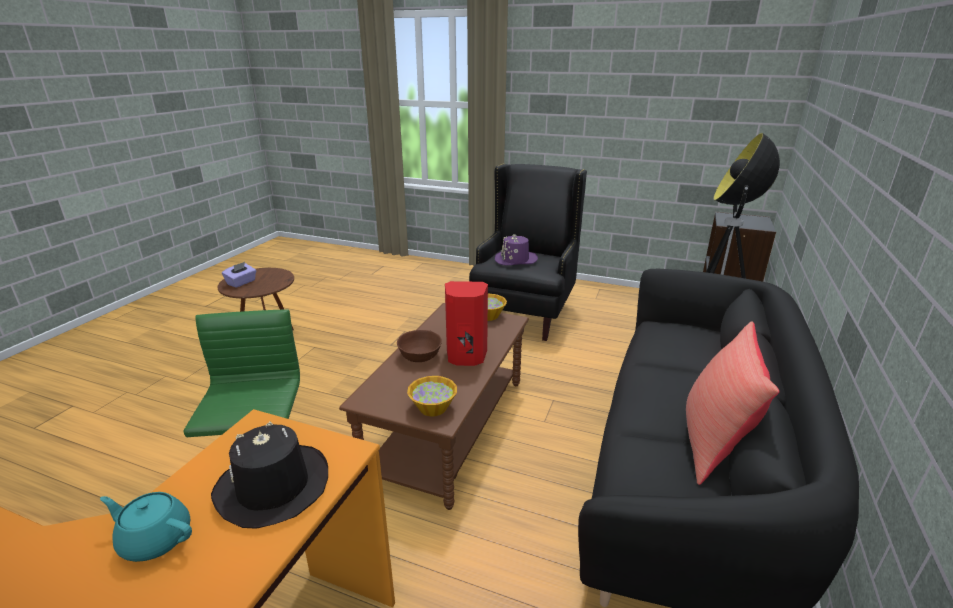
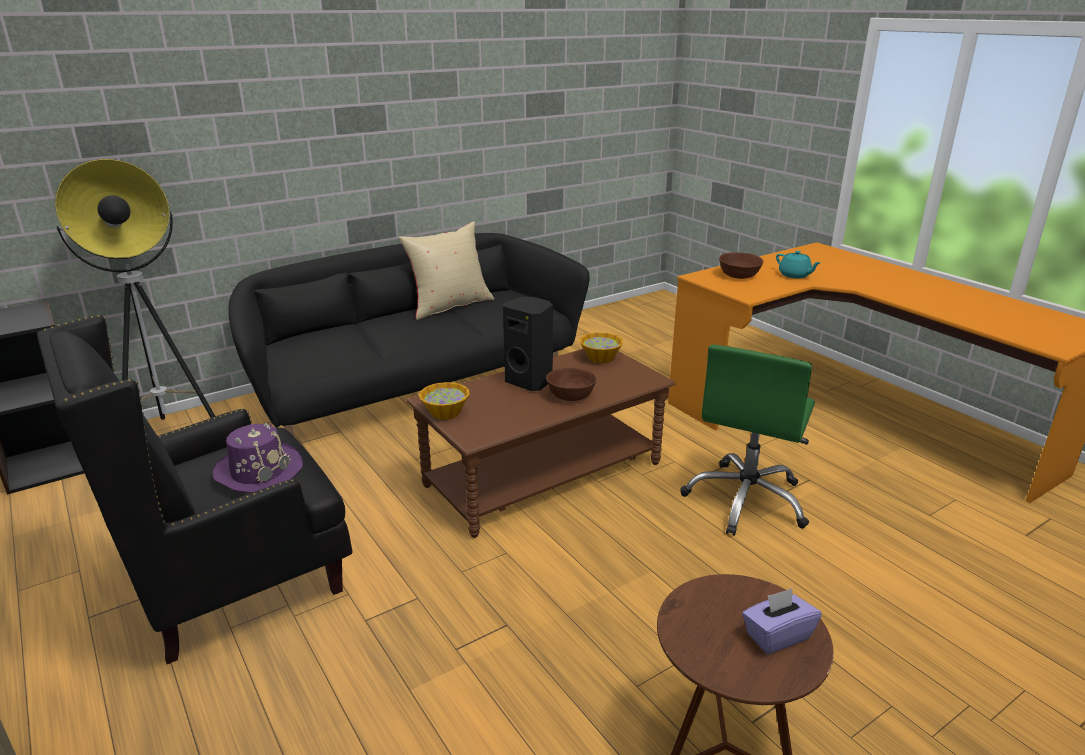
camera: 145 degrees left, 0 degrees up
black hat [211,421,328,529] -> brown bowl [719,252,763,279]
red speaker [445,281,488,366] -> black speaker [503,297,553,391]
red pillow [686,322,780,485] -> beige pillow [399,221,494,320]

